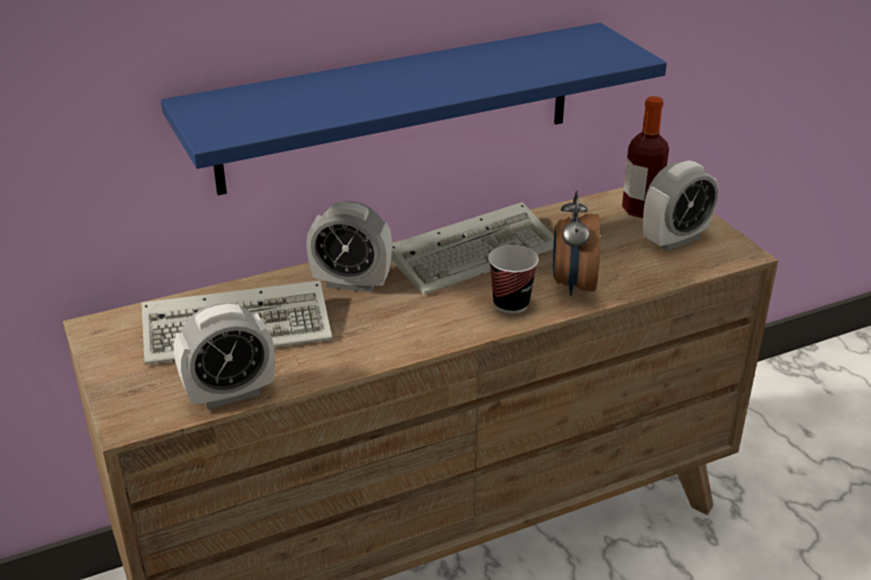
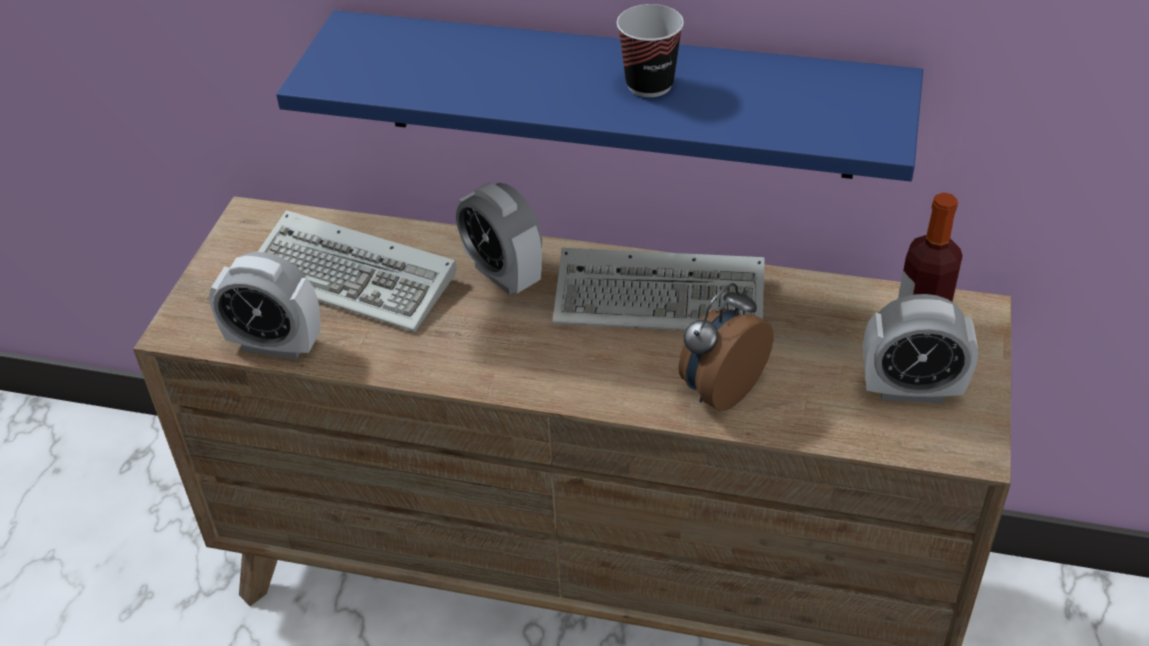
camera: 40 degrees right, 10 degrees up
cup [488,245,539,314] -> cup moved to [617,4,684,97]

